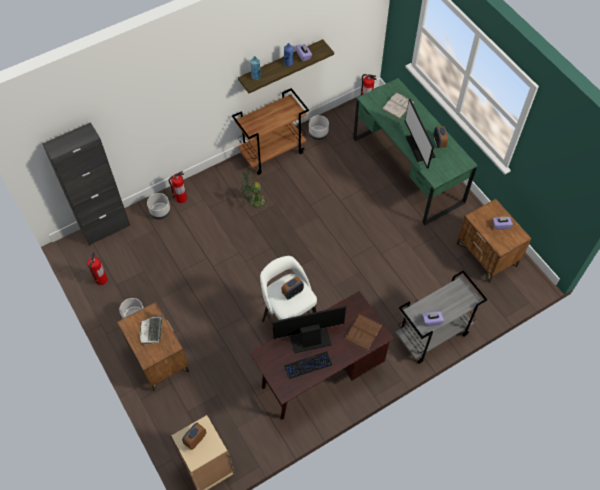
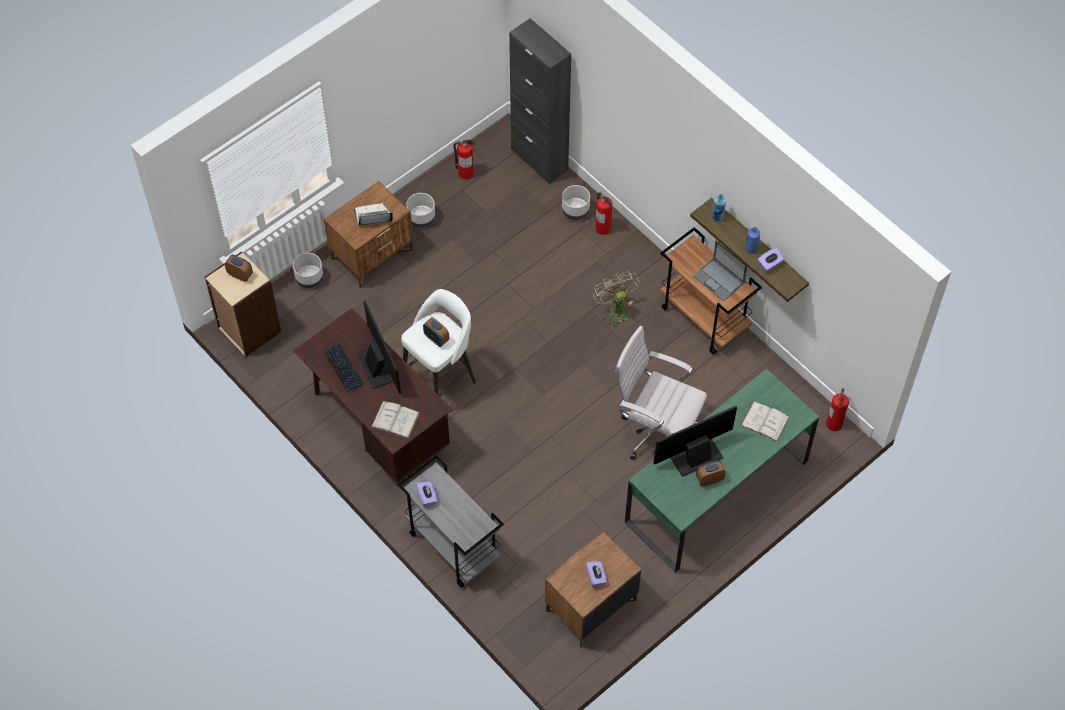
camera: 80 degrees right, 0 degrees up
green fan [241,170,268,211] -> beige fan [593,271,640,329]
grey planter [309,115,329,141] -> grey planter moved to [293,253,324,288]
brown book [344,314,382,351] -> white book [371,401,420,439]
none -> white office chair [615,326,707,460]
none -> laptop [693,240,747,302]

